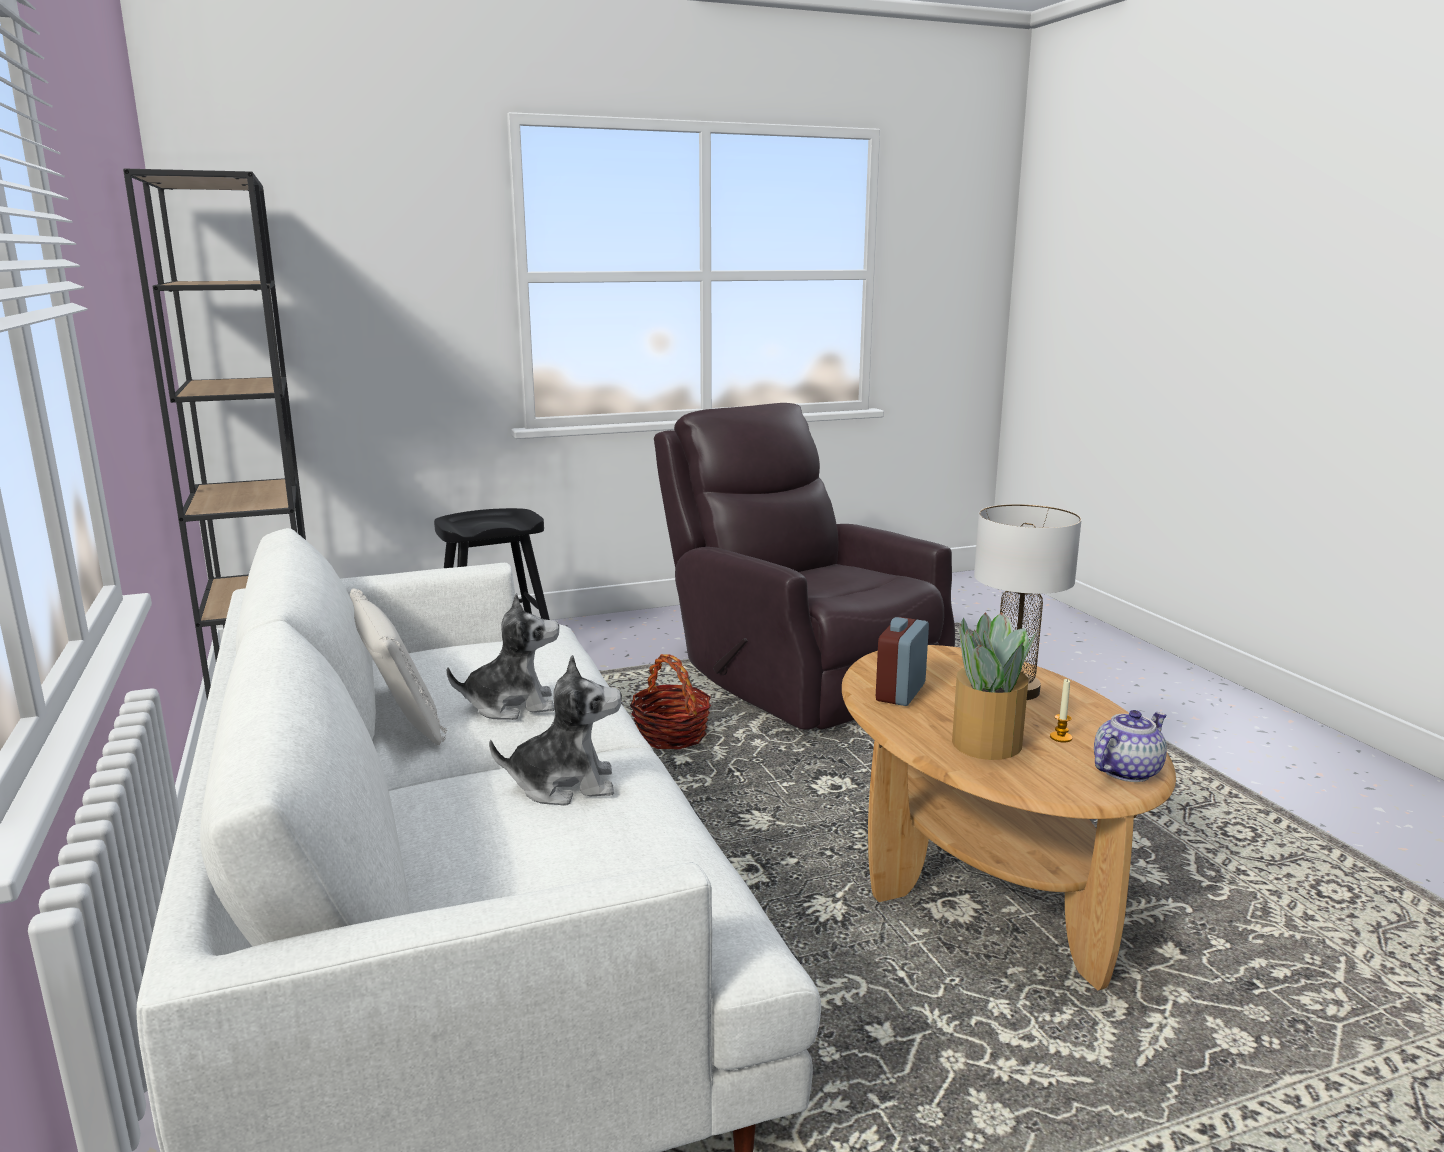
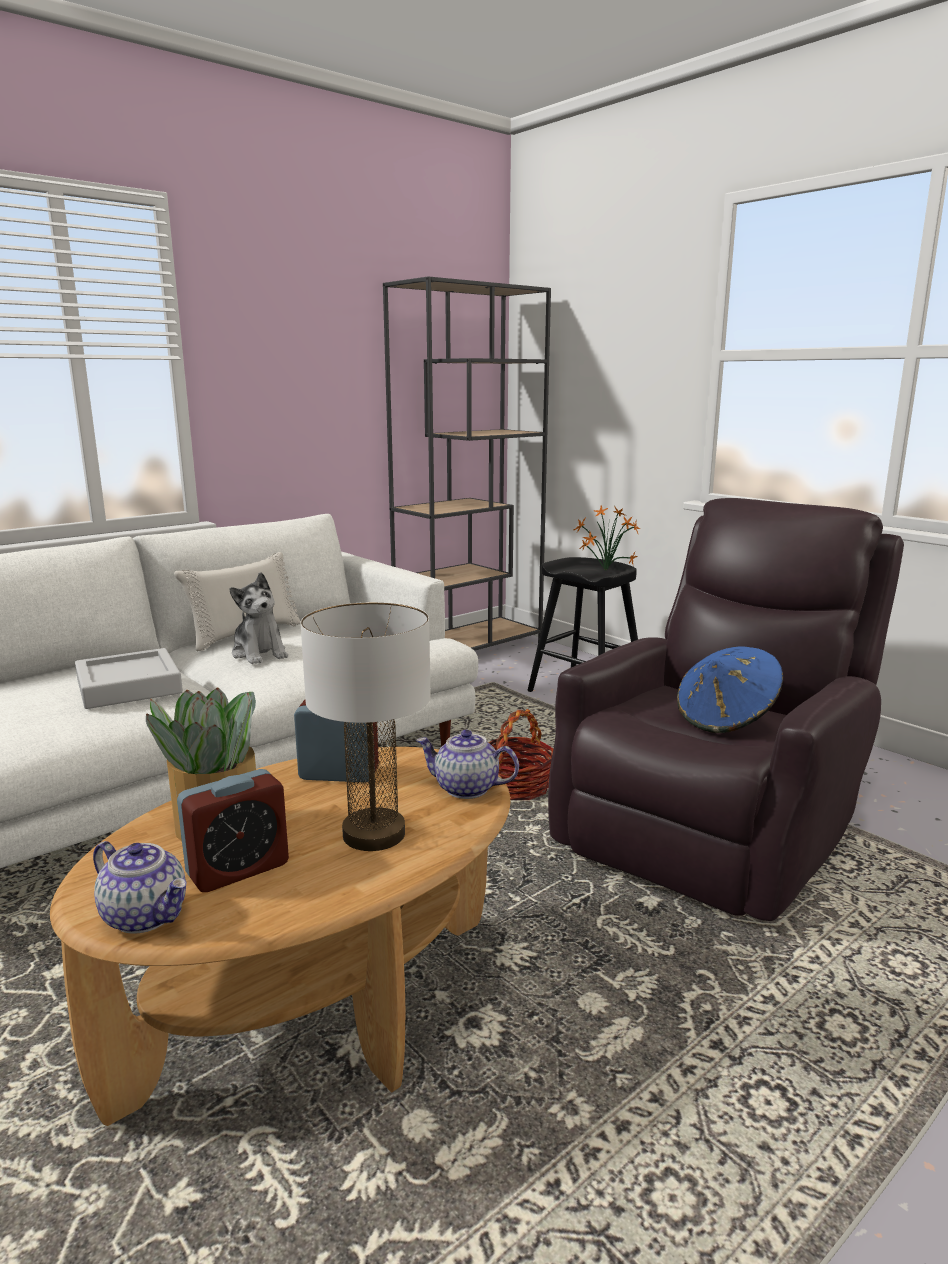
camera: 70 degrees right, 0 degrees up
plush toy [489,655,622,806] -> grey tray [75,648,183,709]
candle [1050,678,1072,743] -> alarm clock [177,769,289,892]
none -> teapot [416,730,519,799]
none -> potted plant [574,505,640,571]
none -> blue hat [677,646,783,733]

